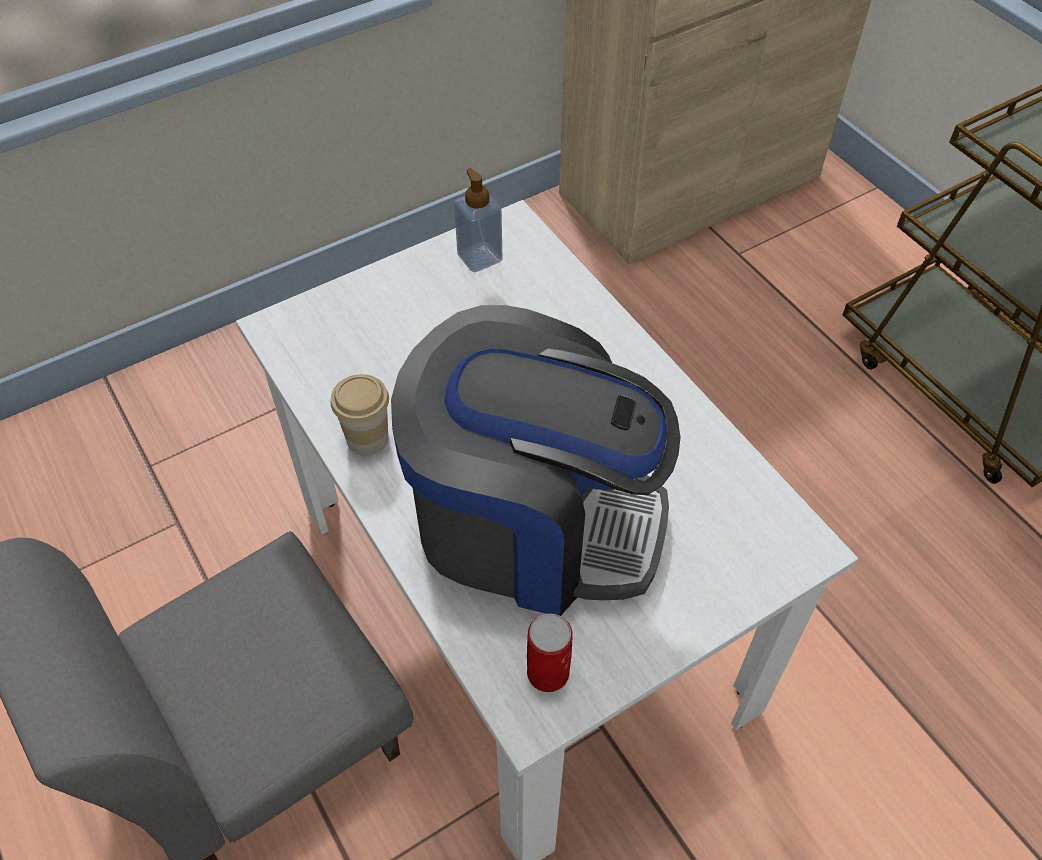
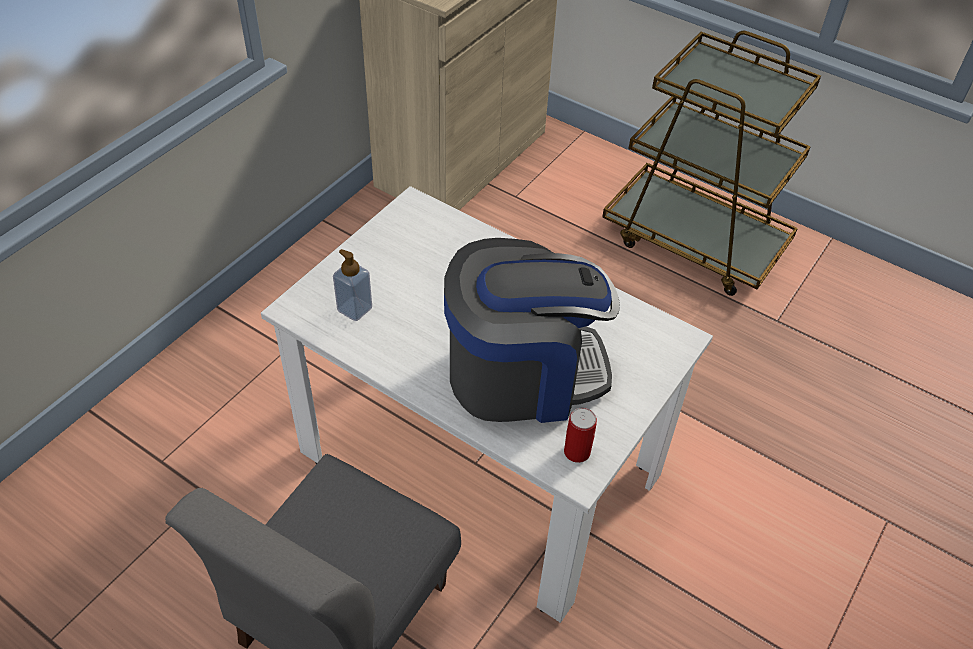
camera: 25 degrees left, 5 degrees down
cup [331,374,389,456] -> none
soap dispenser [454,168,503,272] -> soap dispenser moved to [333,249,372,321]

